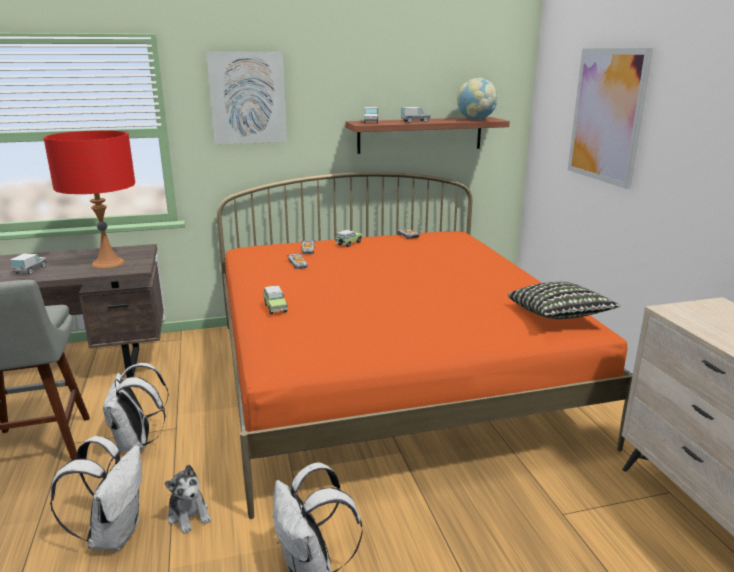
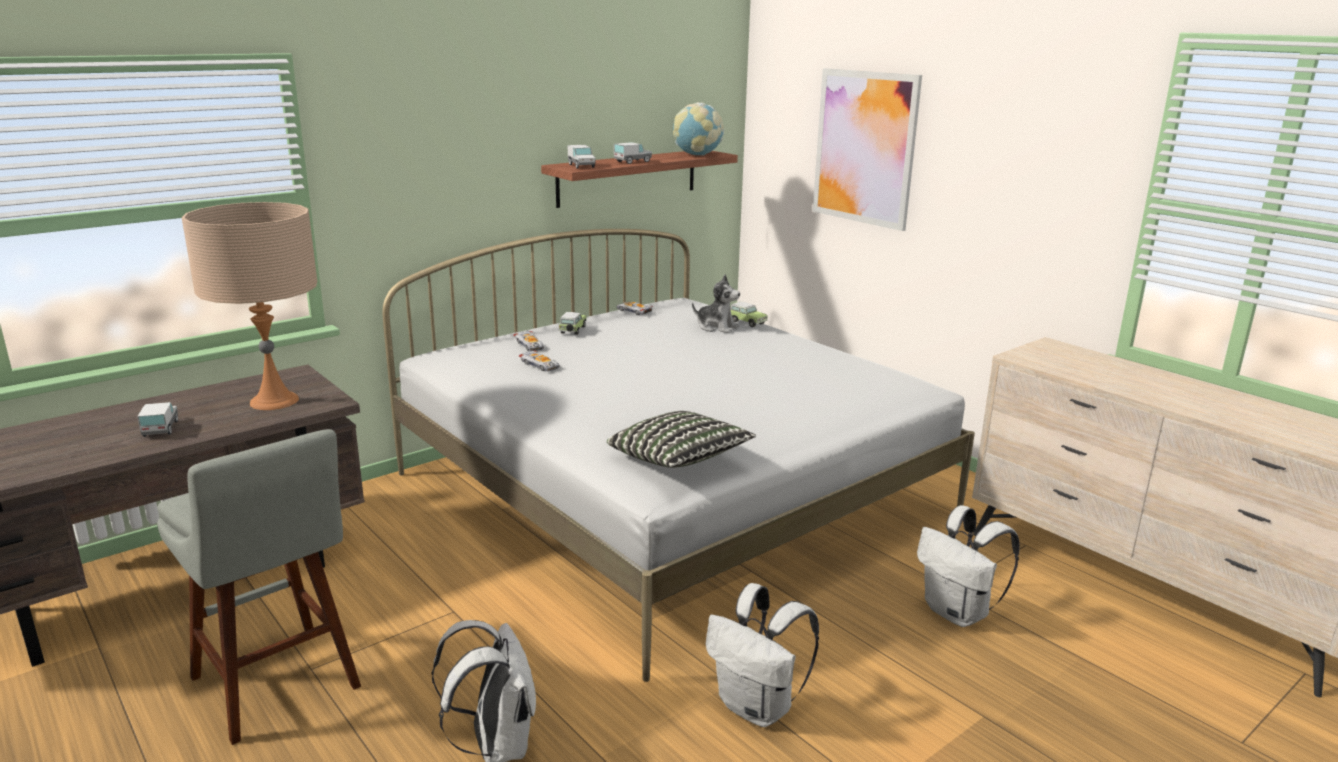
camera: 25 degrees left, 0 degrees up
red table lamp [43,130,135,268] -> beige table lamp [182,202,317,410]
white backpack [103,363,169,453] -> white backpack moved to [917,505,1020,627]
plush toy [165,464,212,534] -> plush toy moved to [692,275,740,333]
picture [206,51,287,144] -> none
orange bed [217,172,633,519] -> white bed [382,229,975,682]
toy car [263,286,288,314] -> toy car moved to [730,301,767,327]
pillow [508,282,620,319] -> pillow moved to [607,411,756,468]

